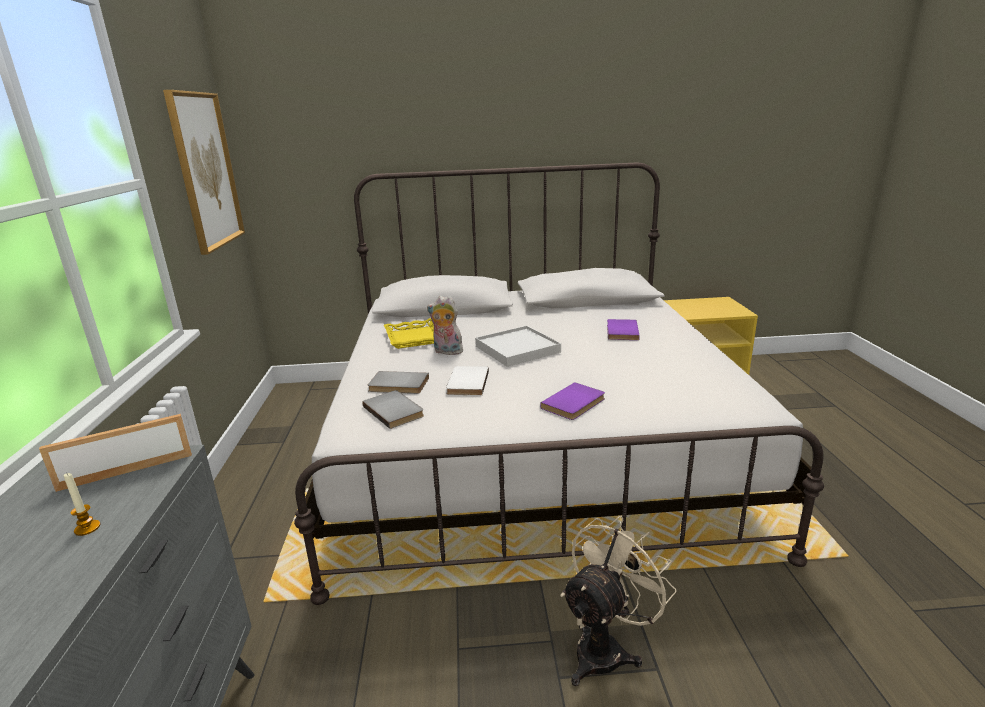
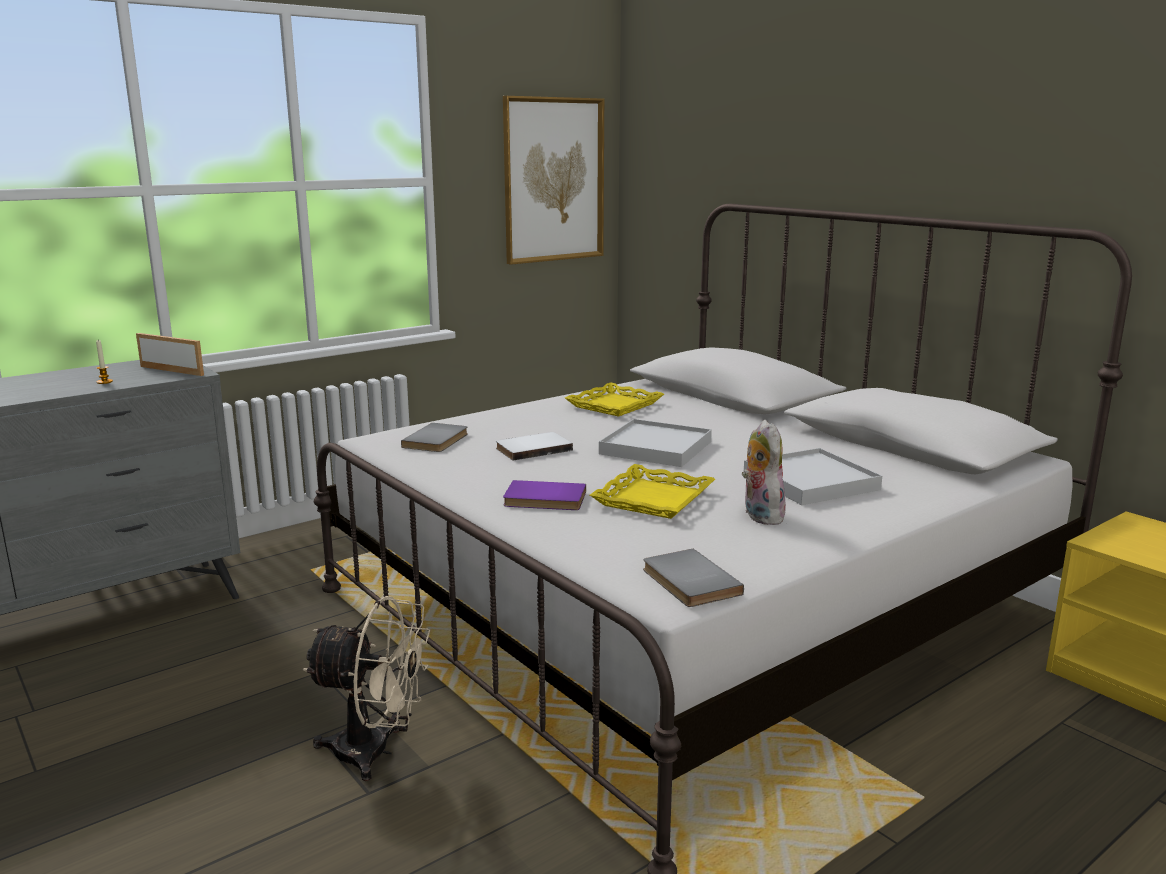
camera: 55 degrees right, 5 degrees down
grey book [368,371,429,394] -> grey book moved to [643,549,744,607]
plush toy [427,296,463,355] -> plush toy moved to [742,420,786,525]
purple book [607,319,640,340] -> white tray [744,448,882,505]
none -> yellow tray [590,464,715,519]

